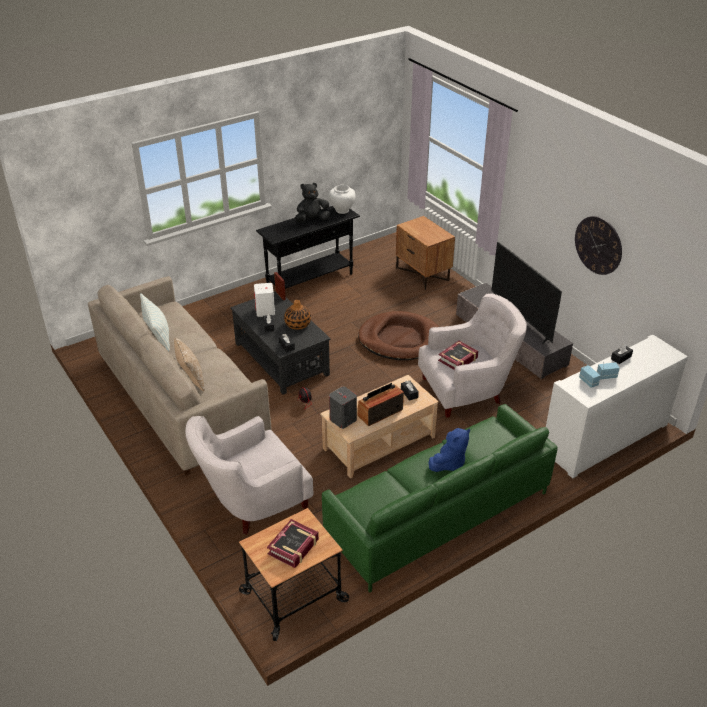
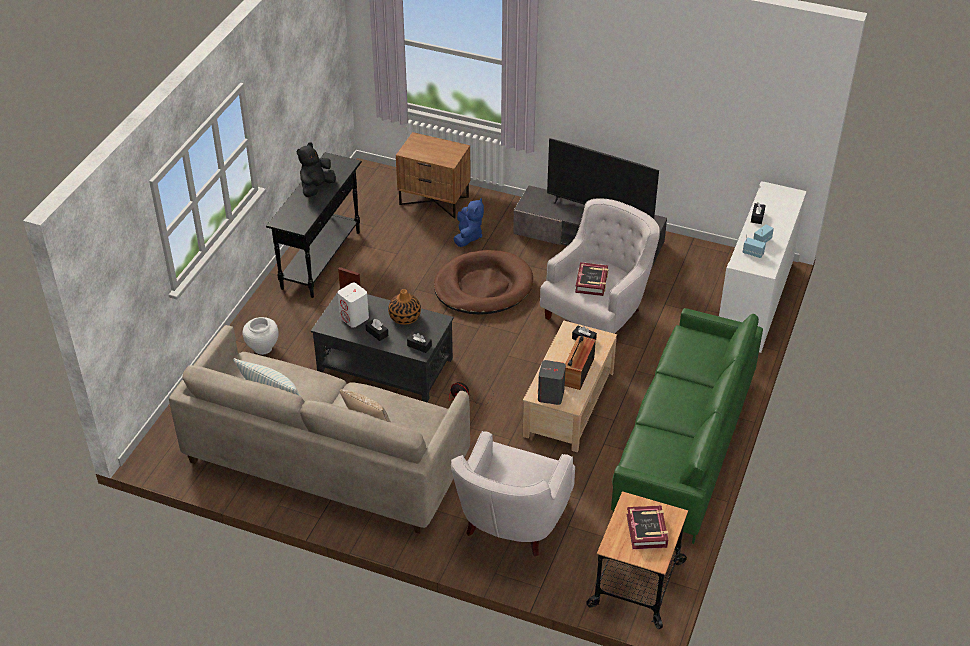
camera: 35 degrees left, 5 degrees up
white vase [329,185,355,214] -> white vase moved to [242,317,279,355]
blue plush toy [429,428,470,472] -> blue plush toy moved to [454,198,484,247]
wall clock [575,216,622,275] -> none

